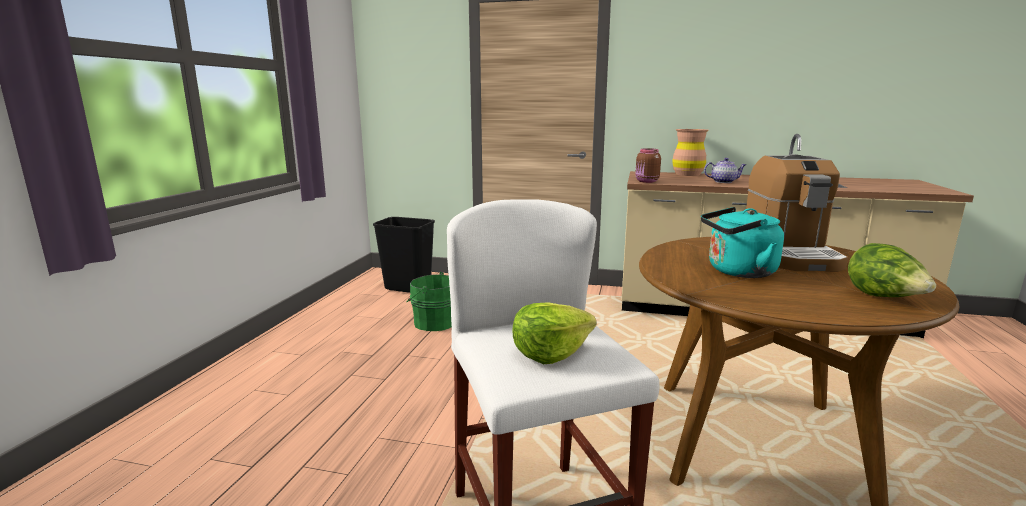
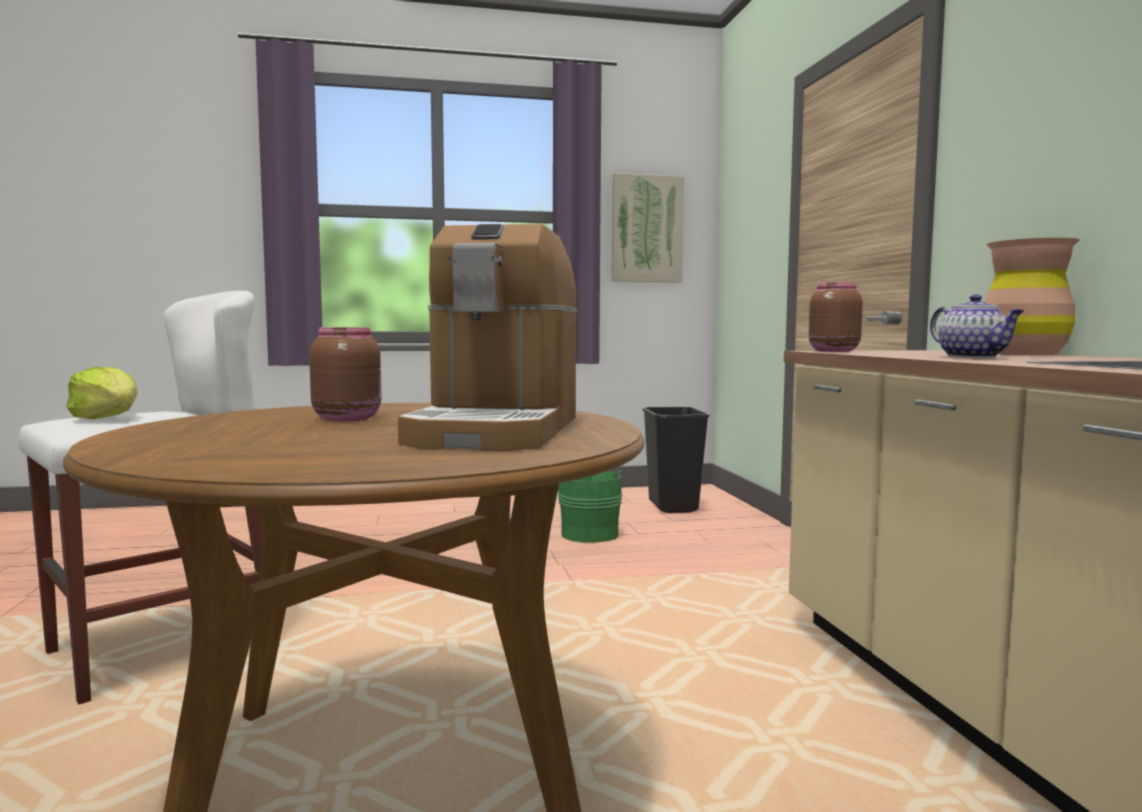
camera: 65 degrees right, 10 degrees down
turquoise kettle [701,207,784,278] -> brown jar [309,327,381,421]
coffee machine [746,154,848,272] -> coffee machine turned 60 degrees counterclockwise [398,224,577,451]
lettuce [848,243,936,297] -> none
none -> picture [612,173,684,282]

